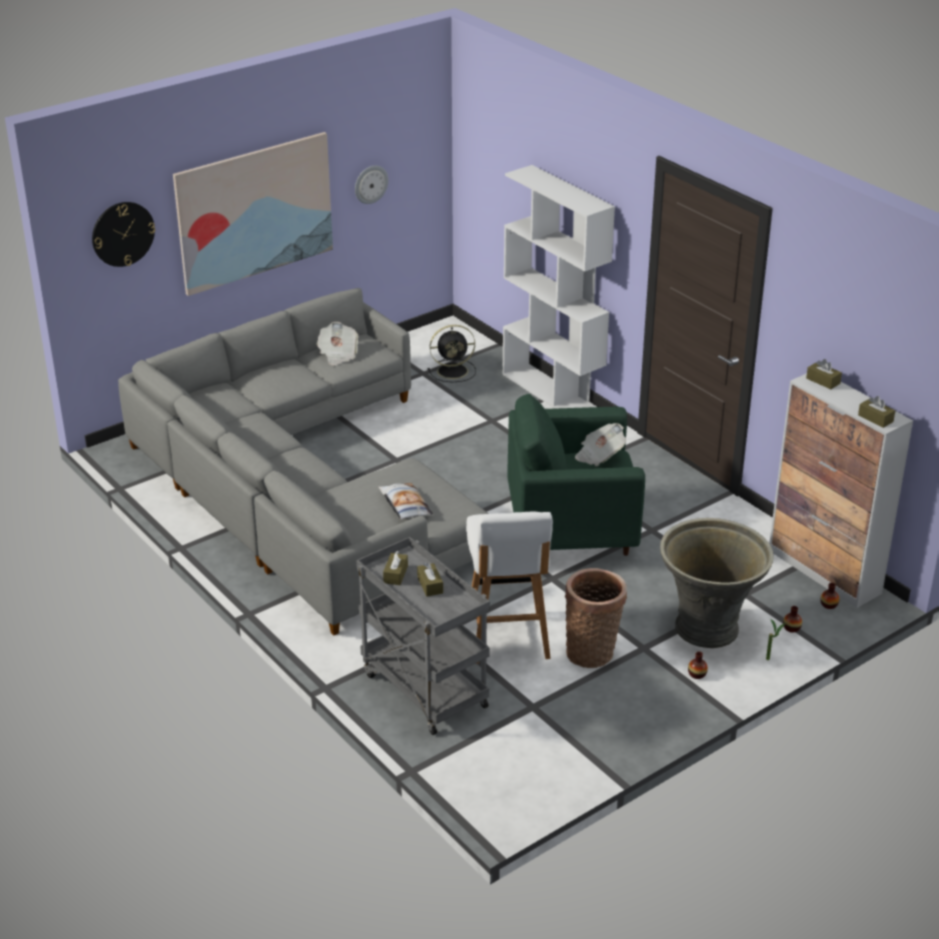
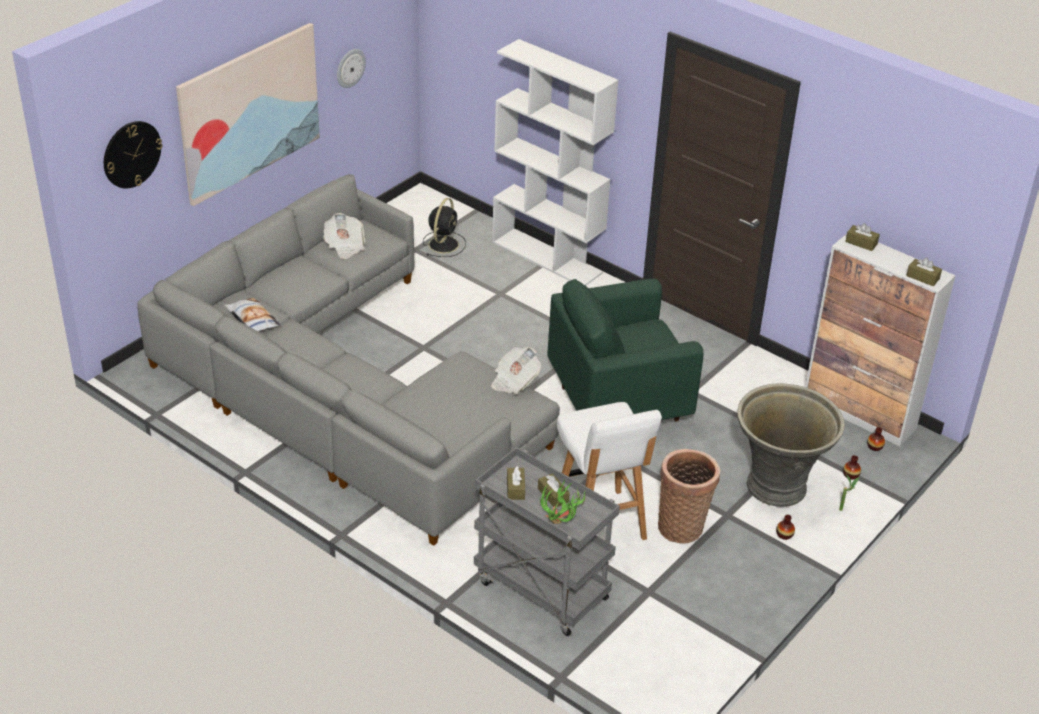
camera: 15 degrees left, 5 degrees up
pillow [378,483,433,519] -> pillow moved to [224,298,281,331]
black fan [428,325,476,382] -> black fan turned 45 degrees counterclockwise [423,198,466,257]
newspaper [575,423,626,466] -> newspaper moved to [491,347,541,395]
none -> potted plant [540,479,586,524]

